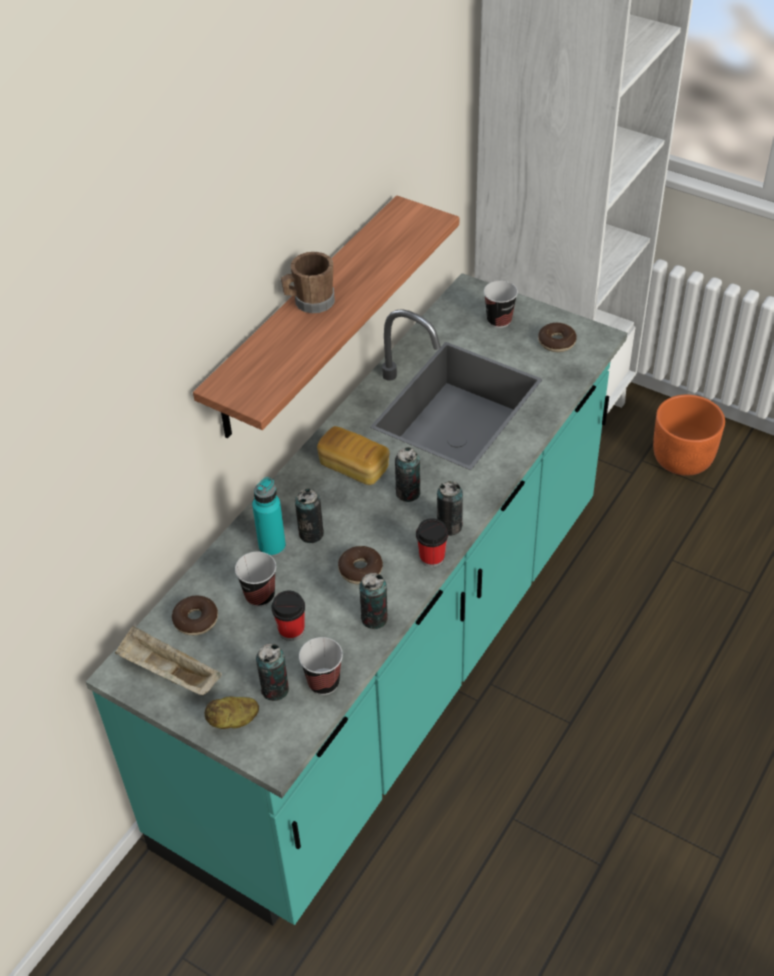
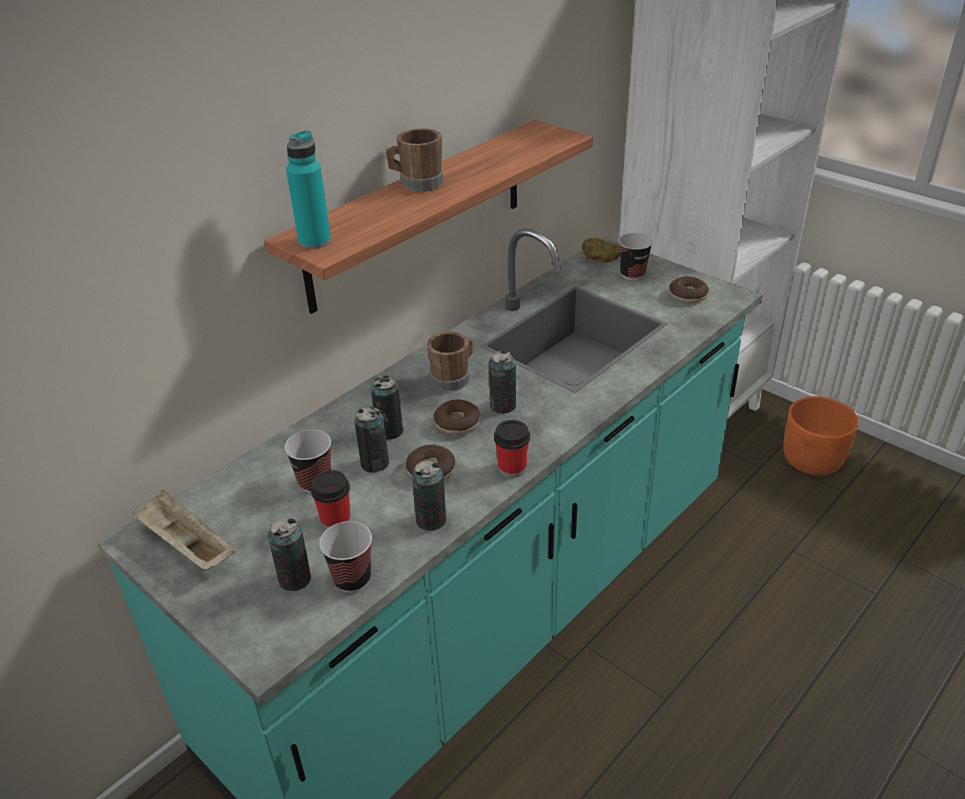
camera: 10 degrees right, 10 degrees down
donut [172,596,218,635] -> donut moved to [434,399,481,435]
potato [205,696,259,729] -> potato moved to [582,238,620,263]
turquoise bottle [252,477,286,557] -> turquoise bottle moved to [286,130,331,249]
bread [317,426,390,485] -> brown mug [427,332,473,391]
can [437,481,463,536] -> can moved to [354,407,389,473]

